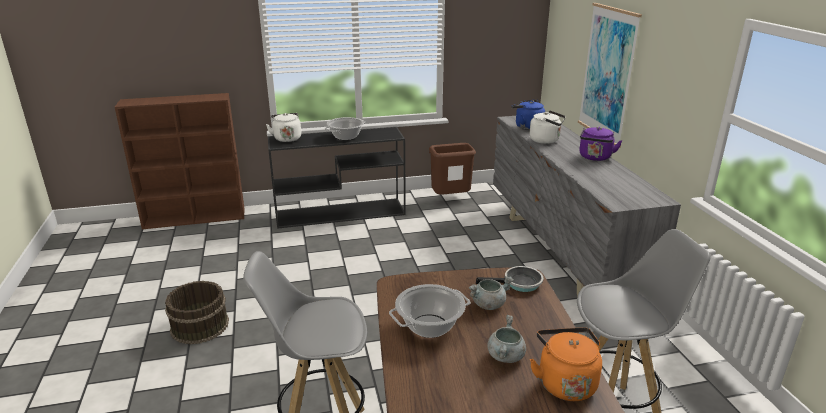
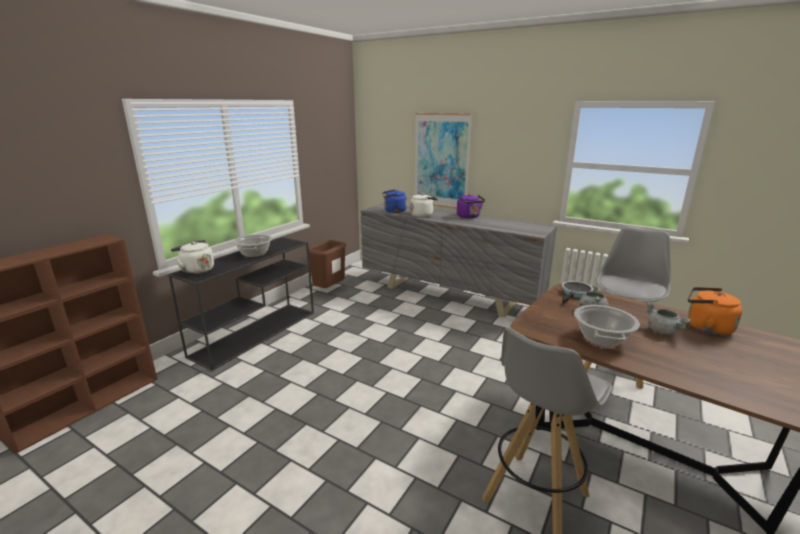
camera: 45 degrees left, 5 degrees down
brown bucket [165,281,229,344] -> none

